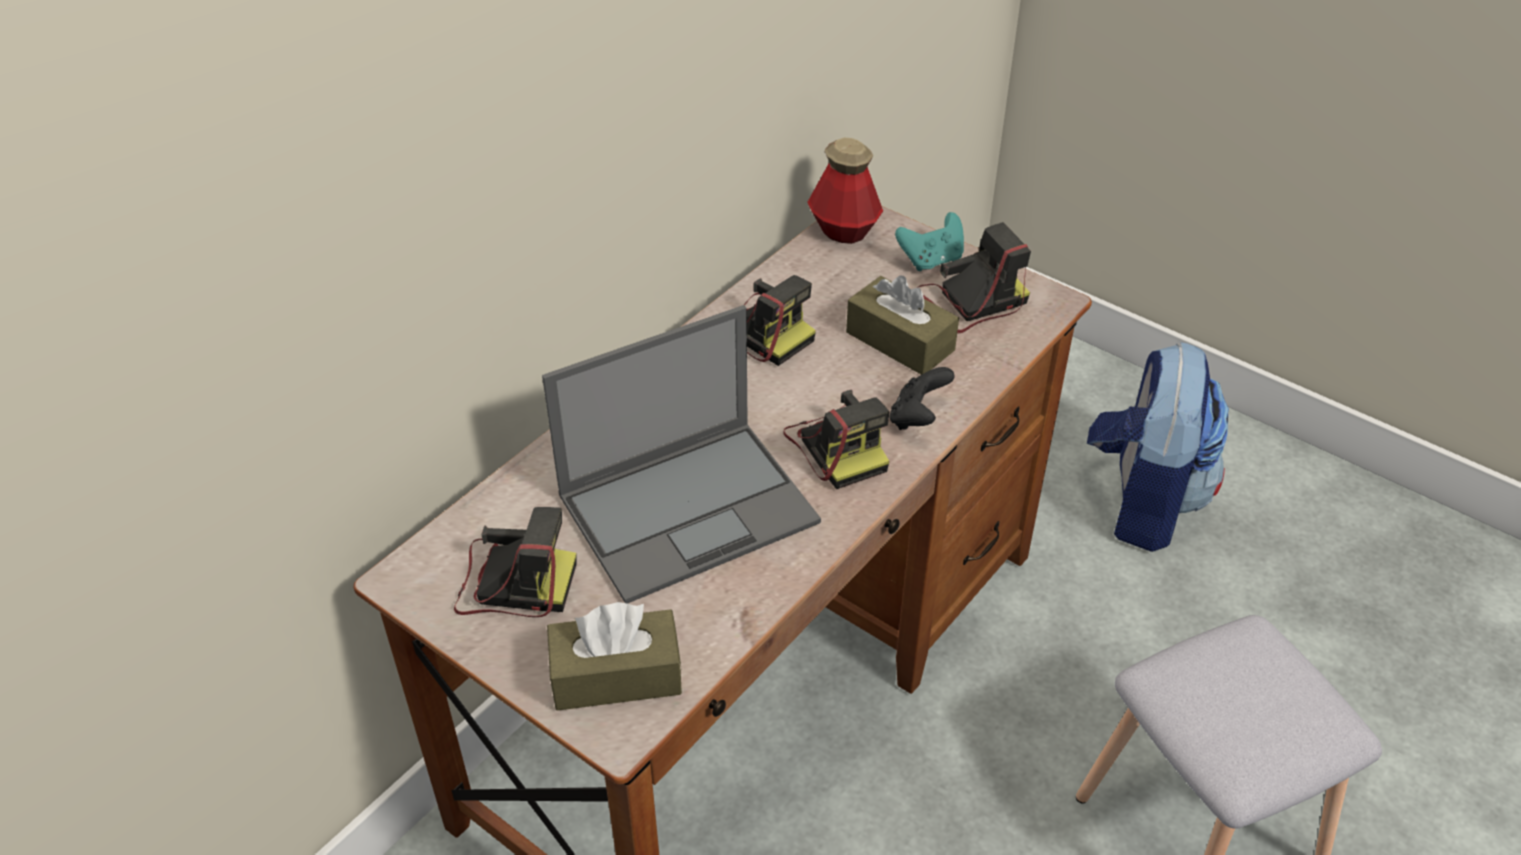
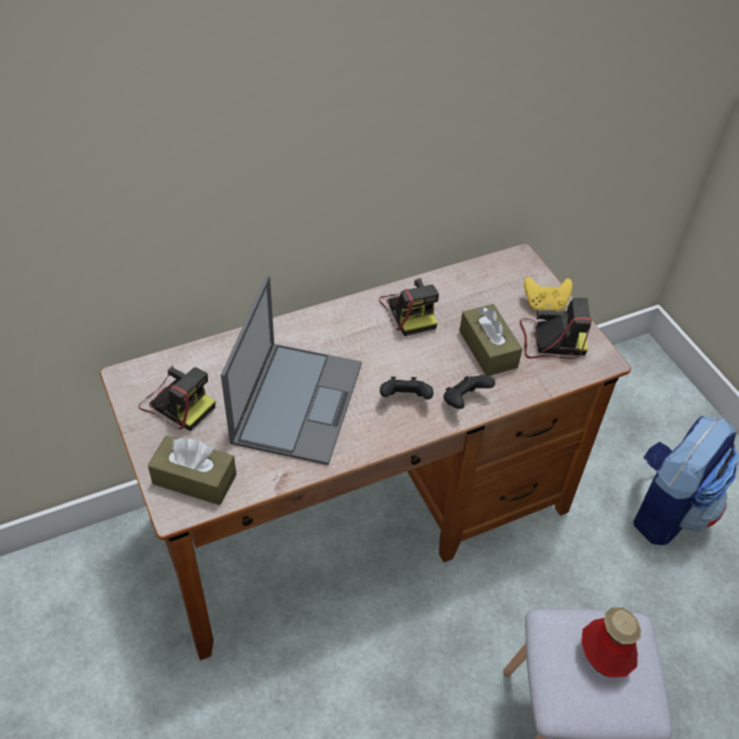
camera: 25 degrees right, 5 degrees up
laptop [542,305,821,604] -> laptop turned 75 degrees counterclockwise [221,275,362,465]
camera [783,390,889,489] -> black game controller [380,377,434,400]
bottle [808,138,883,244] -> bottle moved to [581,607,641,677]
turquoise game controller [895,212,964,271] -> yellow game controller [524,277,572,311]

